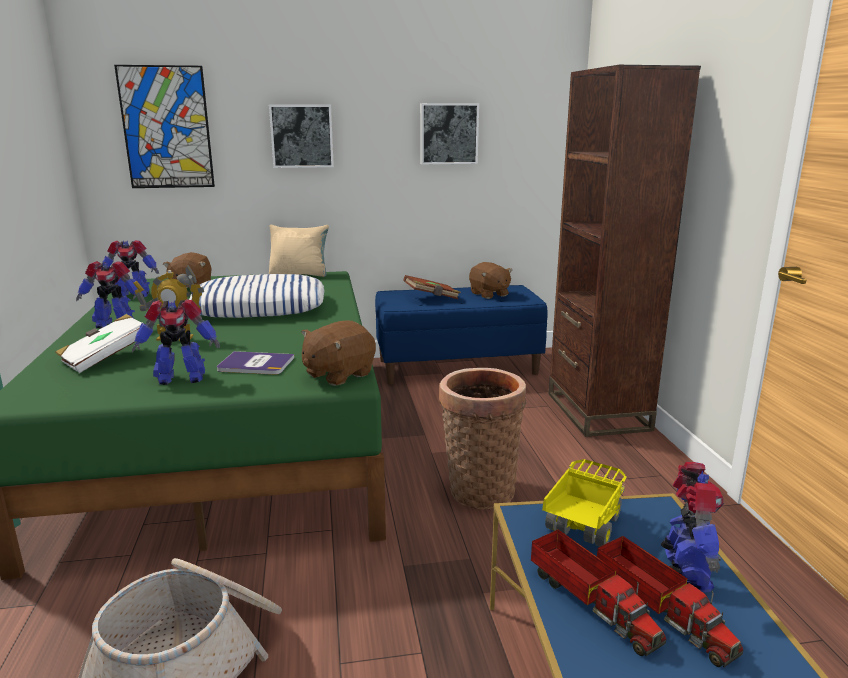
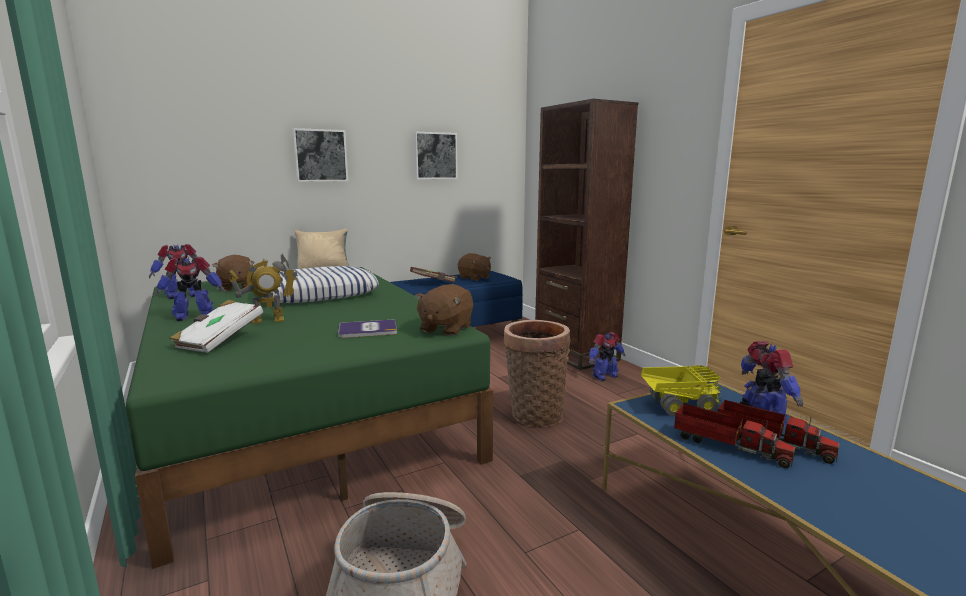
camera: 20 degrees left, 5 degrees down
picture [114,65,215,188] -> none
toy robot [132,299,220,385] -> toy robot moved to [589,332,626,381]
toy truck [542,459,627,546] -> toy truck turned 75 degrees clockwise [641,365,721,416]

